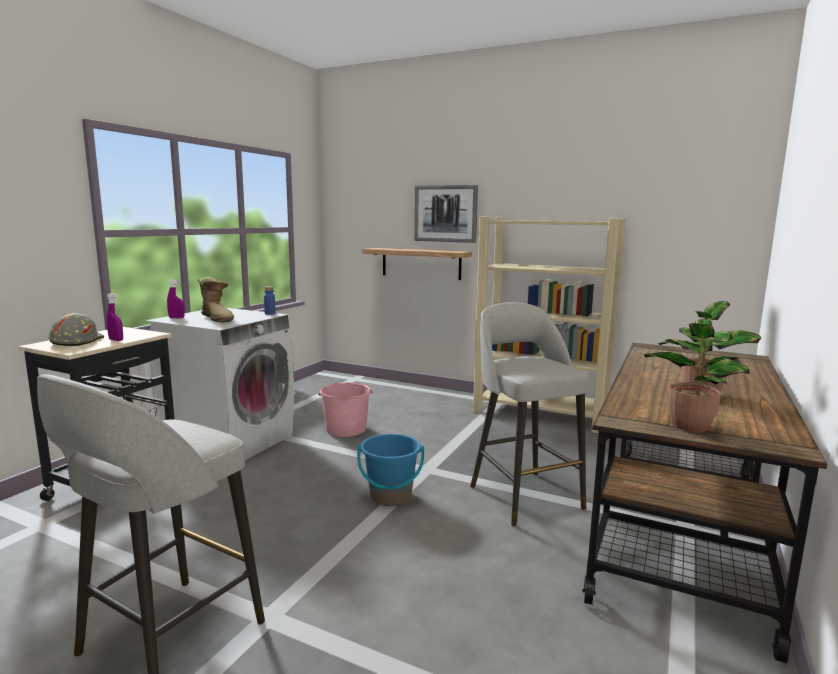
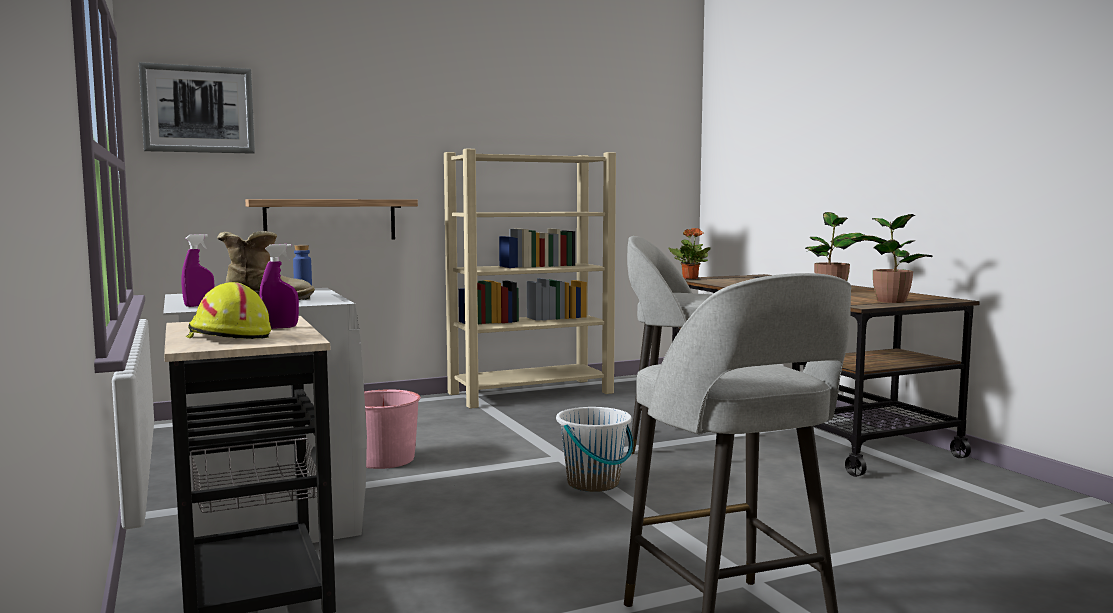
camera: 50 degrees left, 5 degrees down
grey hard hat [49,313,104,346] -> yellow hard hat [186,282,271,339]
blue bucket [357,434,424,506] -> white bucket [556,407,633,492]
picture [414,185,478,243] -> picture moved to [139,62,255,154]
none -> potted plant [668,228,711,279]

